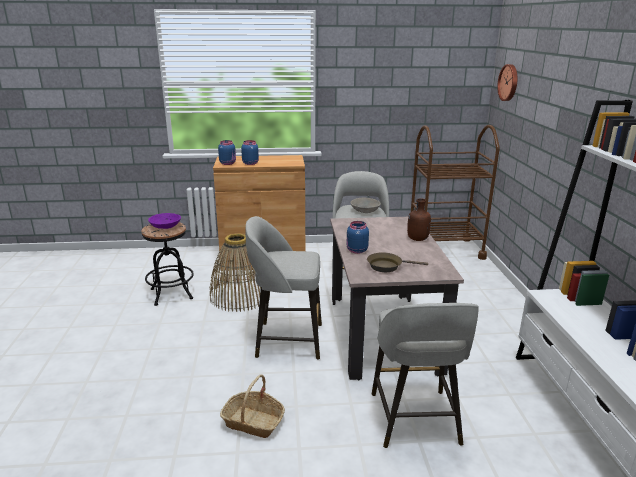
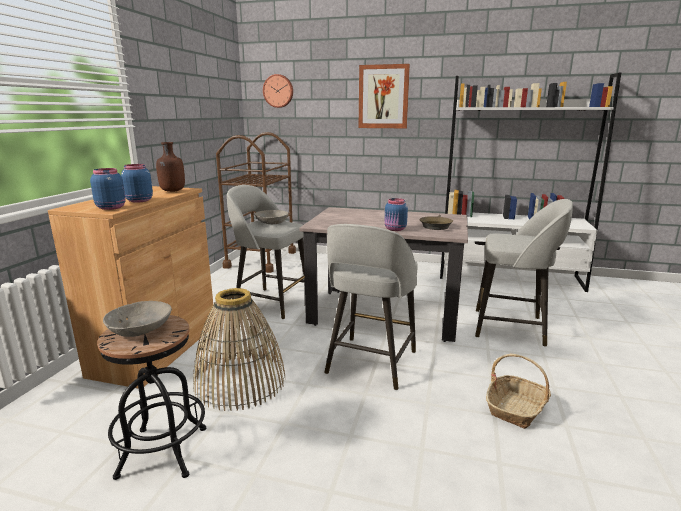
camera: 70 degrees left, 5 degrees down
purple bowl [148,213,181,229] -> grey bowl [103,301,172,337]
brown bottle [407,198,431,241] -> brown bottle moved to [156,142,185,192]
none -> picture [359,64,410,128]

